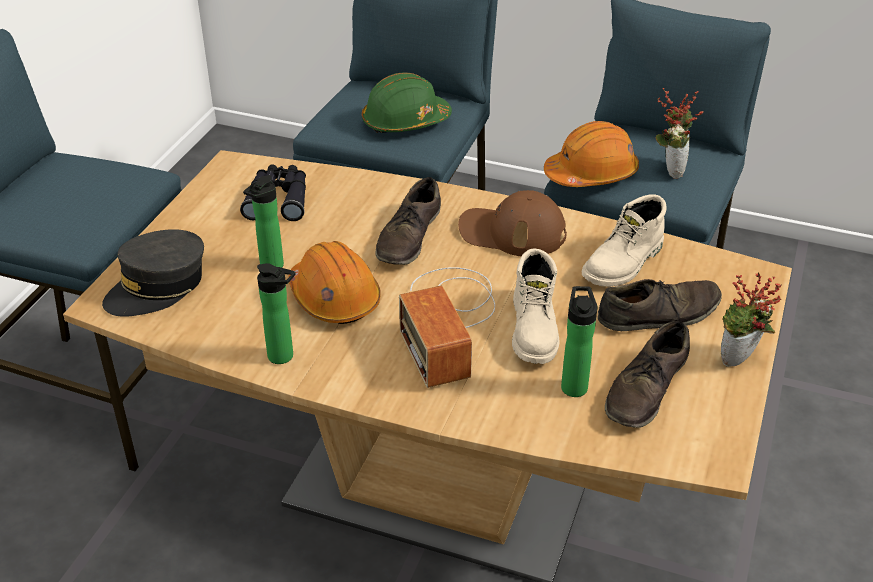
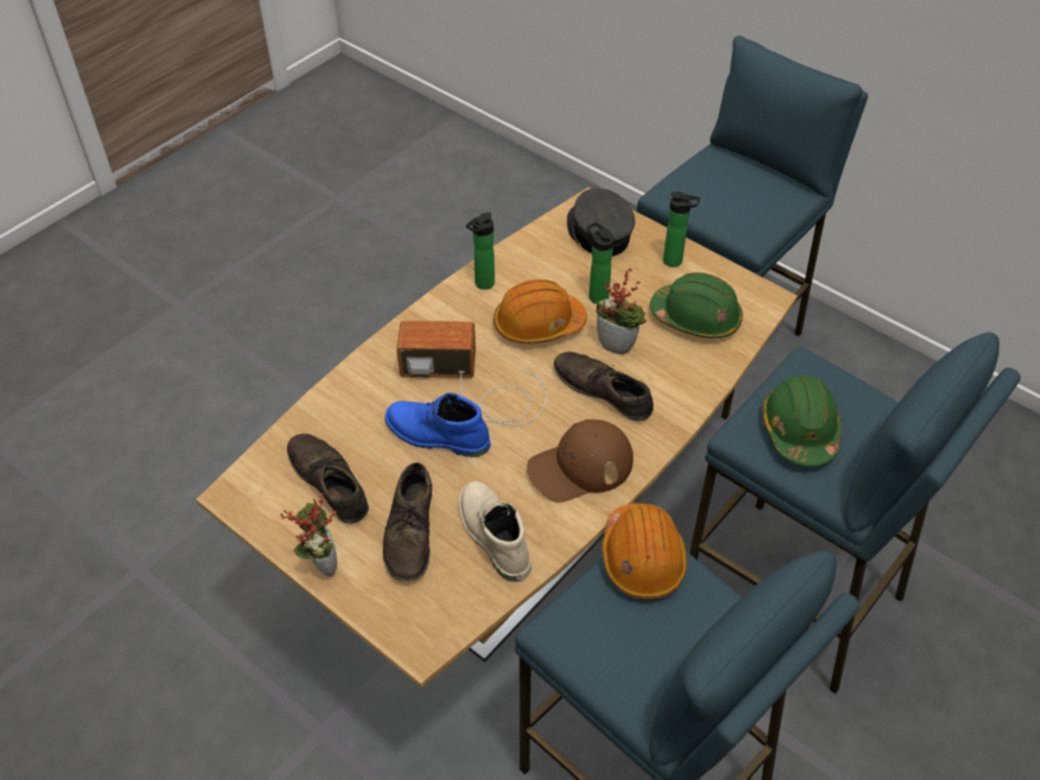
camera: 110 degrees right, 10 degrees up
black binoculars [240,164,306,221] -> green hard hat [650,272,743,338]
brown cap [458,190,567,256] -> brown cap turned 150 degrees counterclockwise [527,419,633,502]
beige boot [512,248,559,364] -> blue boot [385,393,490,457]
bottle [561,286,597,397] -> bottle moved to [663,191,700,267]
potted plant [656,88,704,179] -> potted plant moved to [596,268,647,354]

